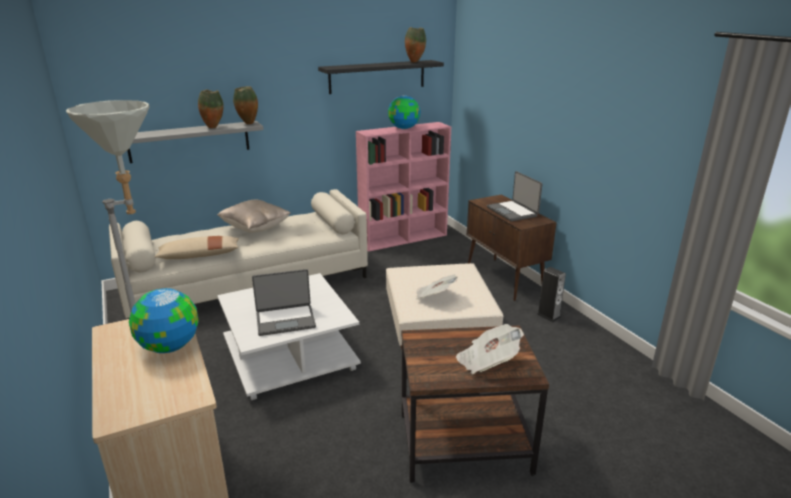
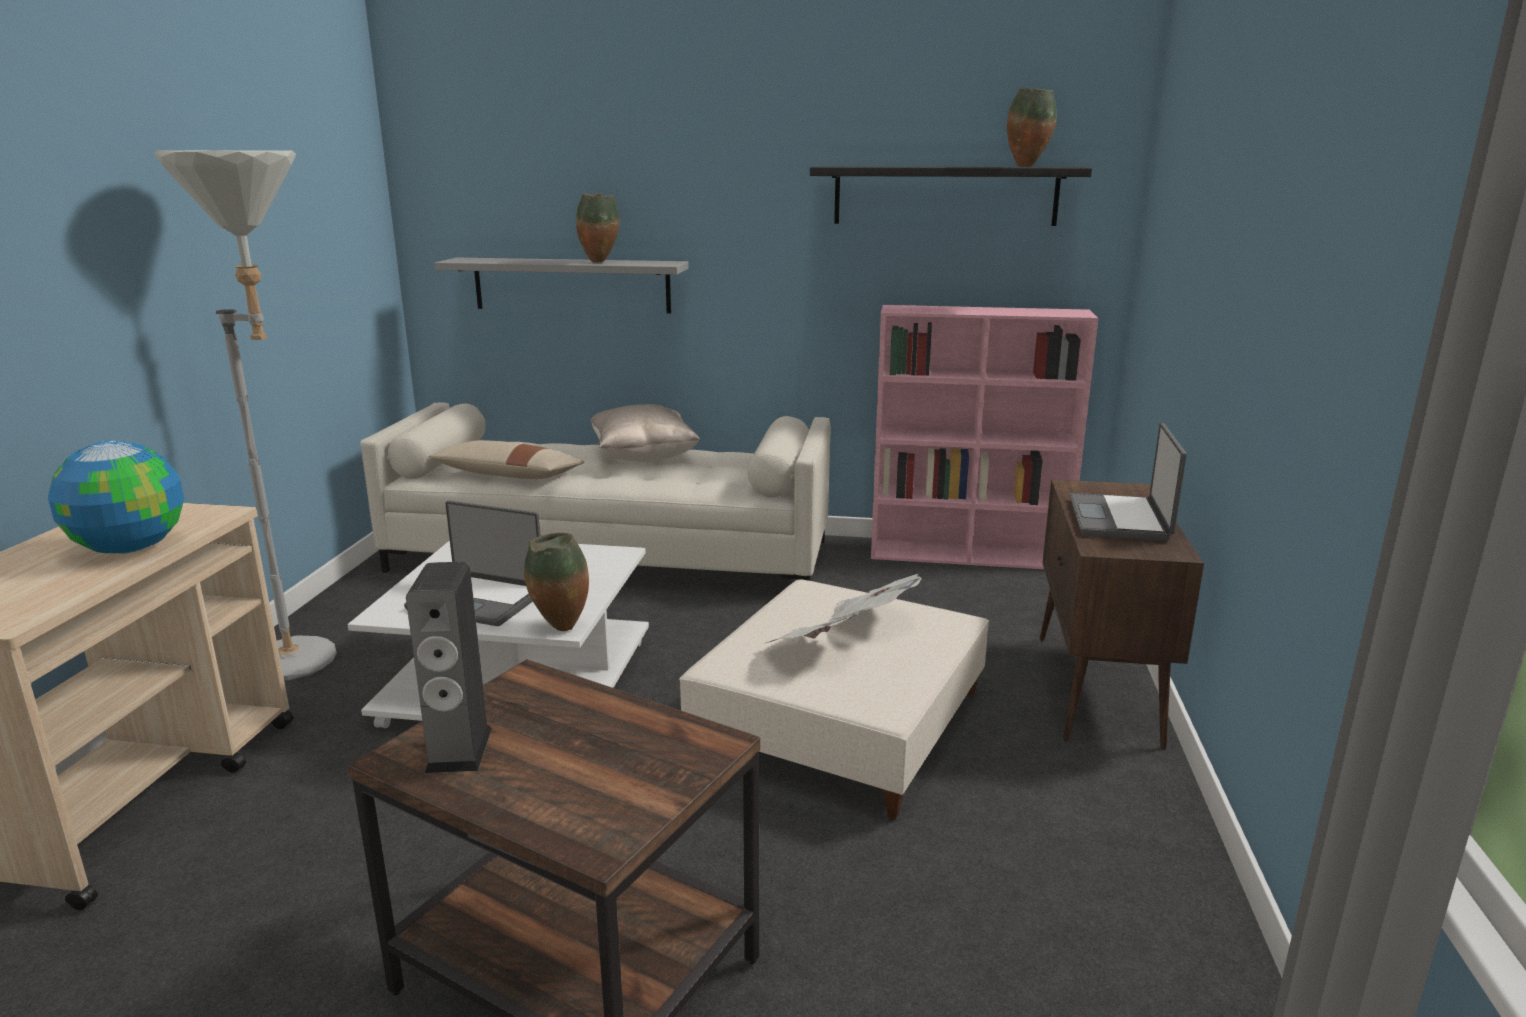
camera: 35 degrees right, 5 degrees down
vase [233,86,258,124] -> vase moved to [524,533,589,631]
globe [388,96,420,129] -> none
newspaper [456,324,524,374] -> newspaper moved to [828,574,922,621]
speaker [537,267,566,322] -> speaker moved to [406,562,492,773]

